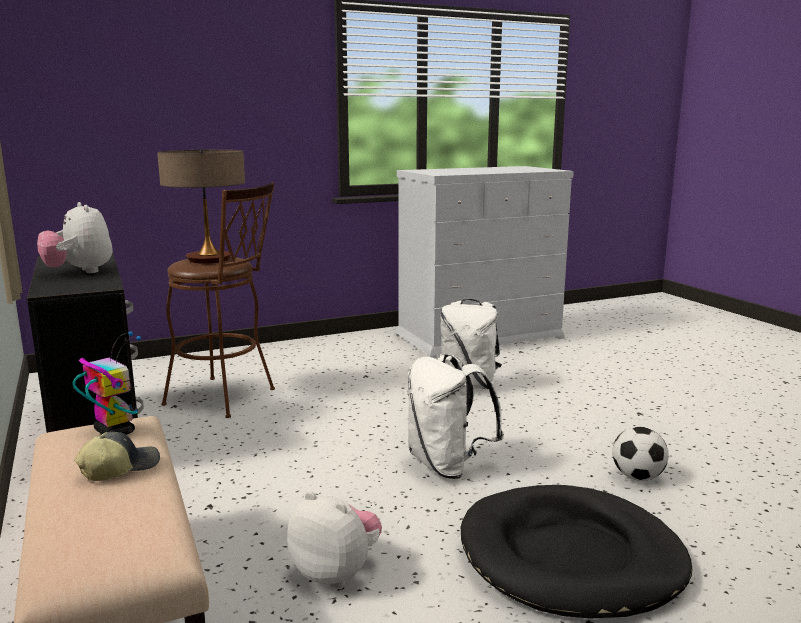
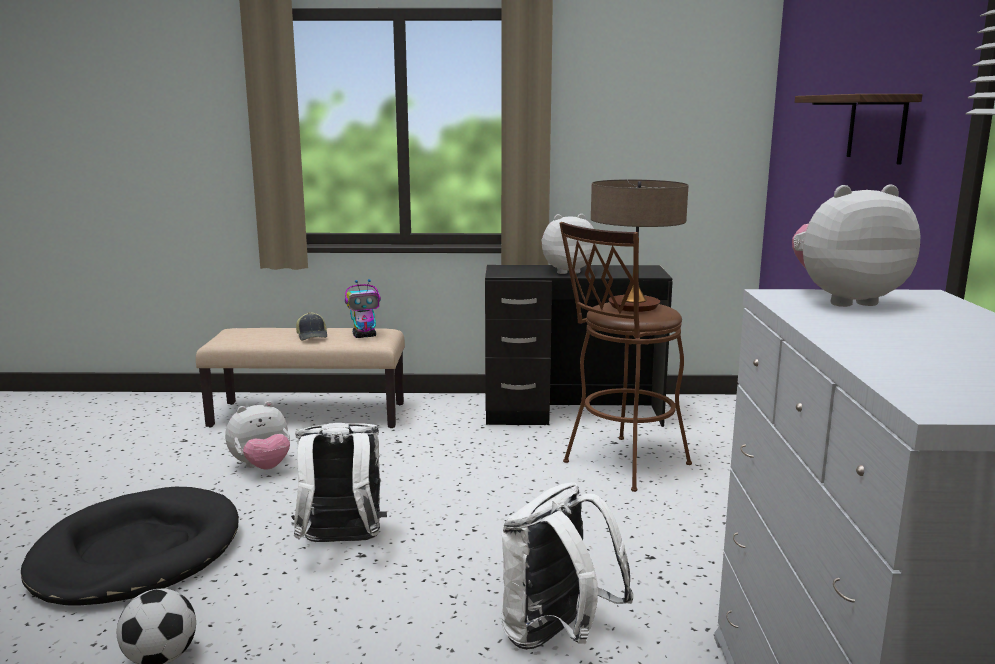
camera: 115 degrees right, 0 degrees up
none -> plush toy [792,184,921,307]
none -> shelf [795,94,922,165]

